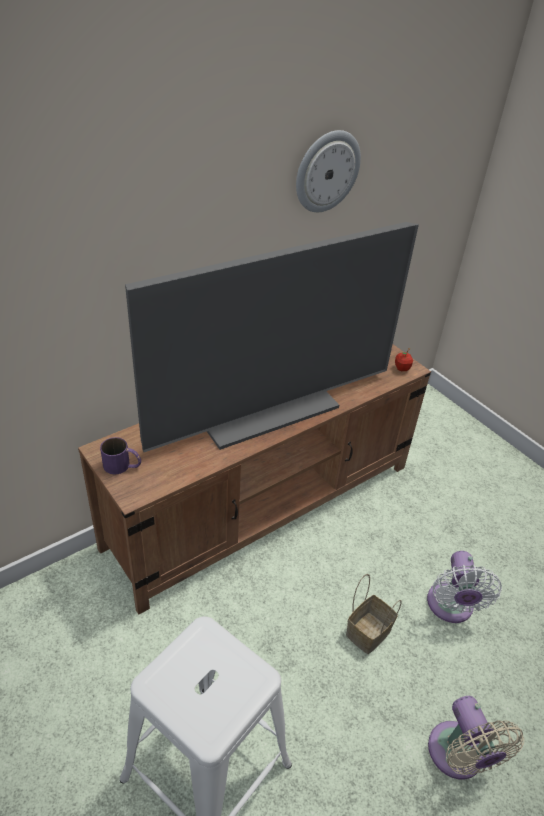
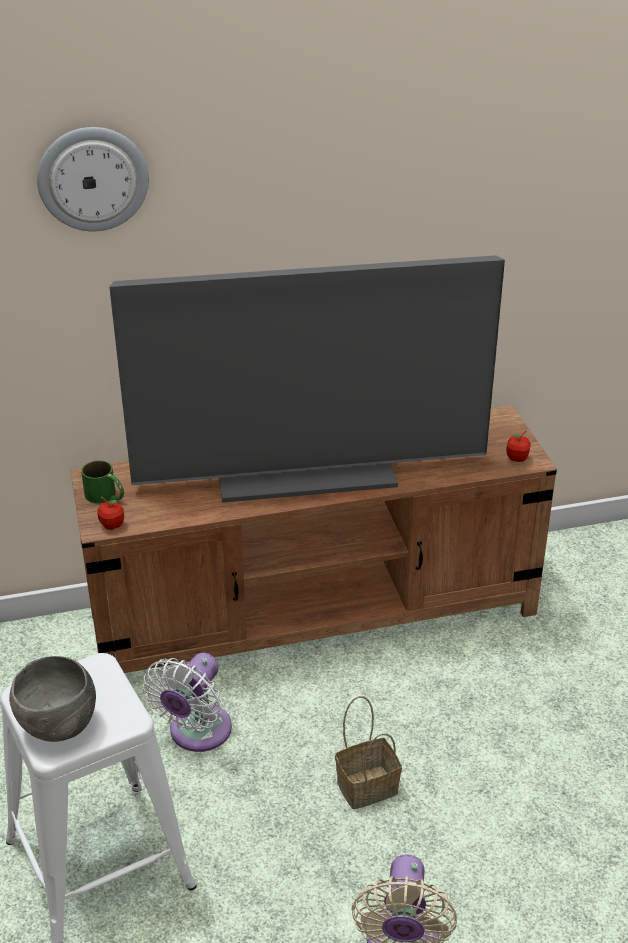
camera: 25 degrees right, 5 degrees down
purple mug [100,437,141,474] -> green mug [81,460,124,503]
wall clock [296,130,361,212] -> wall clock moved to [37,127,149,231]
white fan [427,551,502,623] -> white fan moved to [143,653,232,752]
none -> grey bowl [9,656,96,742]
none -> apple [97,497,124,530]

